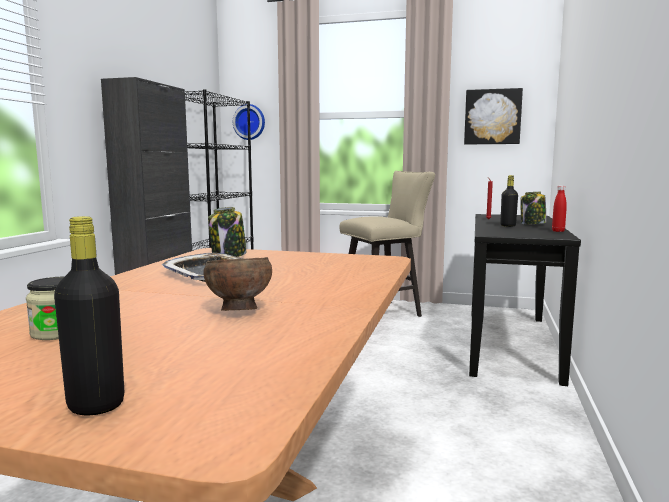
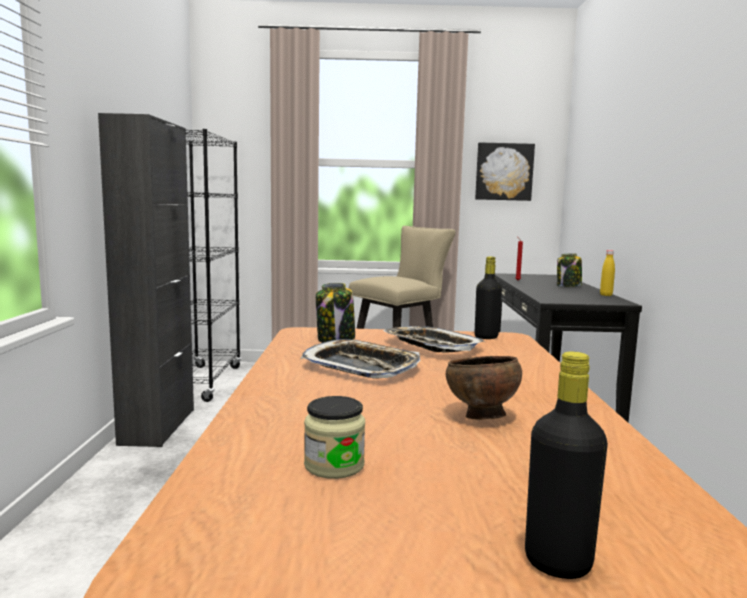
camera: 15 degrees left, 0 degrees up
wall clock [233,104,265,140] -> none
black bottle [500,175,518,227] -> black bottle moved to [475,256,502,339]
red bottle [552,186,567,232] -> yellow bottle [600,250,615,296]
none -> tray [383,326,486,353]

